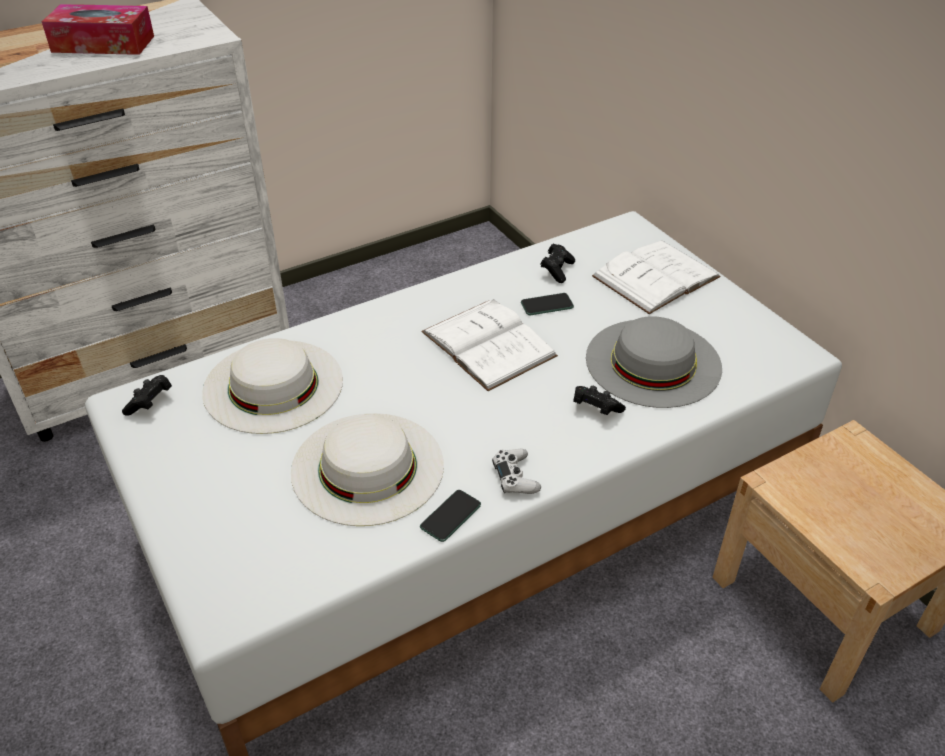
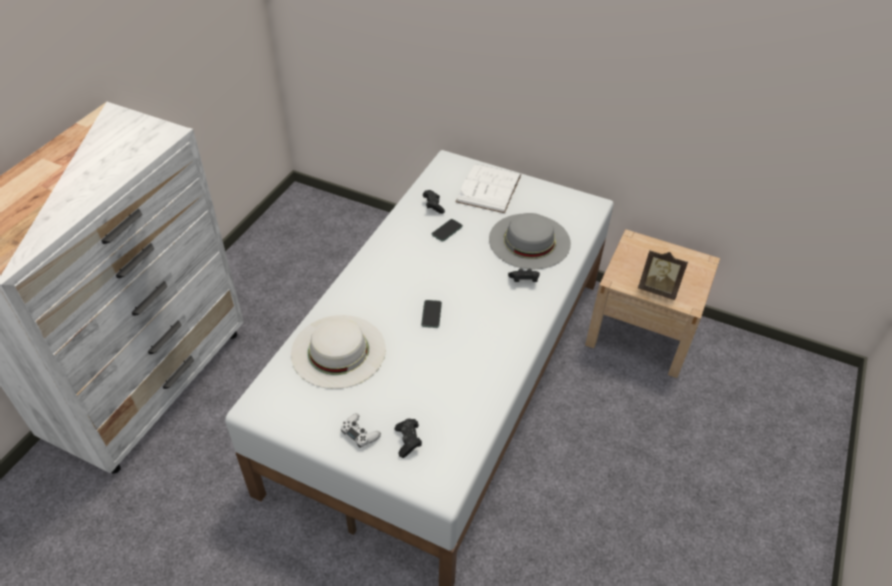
camera: 35 degrees left, 5 degrees up
tissue box [42,4,154,55] -> none
black game controller [122,375,171,415] -> black game controller moved to [395,419,422,458]
white hat [291,413,444,526] -> none
phone [420,490,481,542] -> phone moved to [421,300,442,328]
white book [421,299,558,391] -> none
white game controller [492,449,541,494] -> white game controller moved to [341,413,381,448]
none -> picture frame [638,250,688,300]

